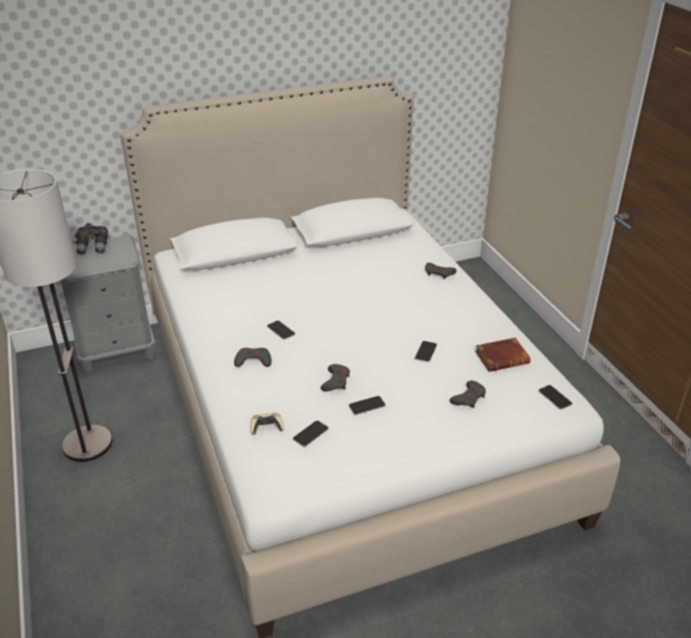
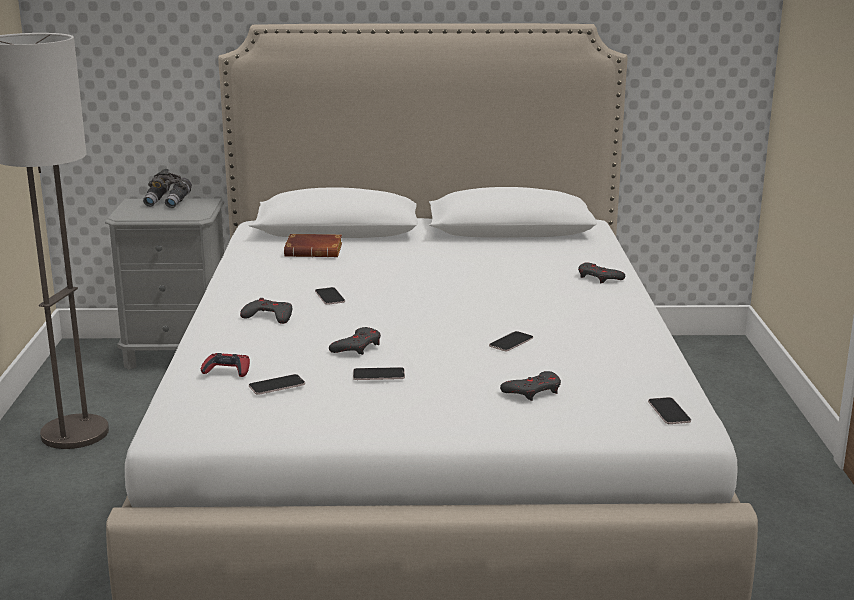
camera: 20 degrees right, 15 degrees down
beige game controller [250,413,284,435] -> red game controller [201,353,250,377]
brown book [475,338,531,372] -> brown book moved to [284,234,342,257]

